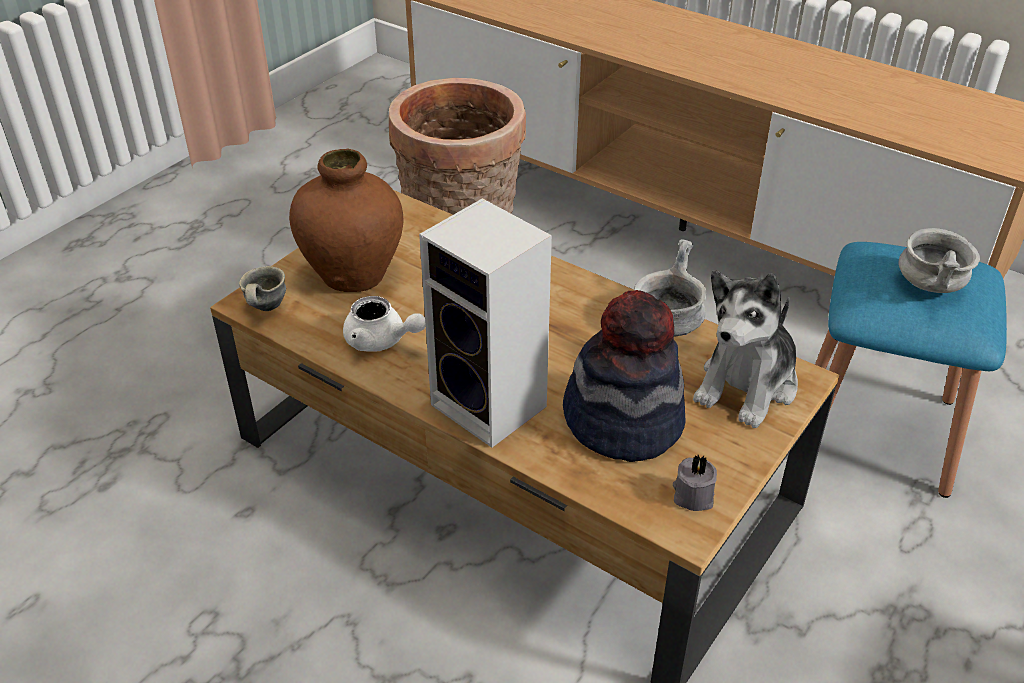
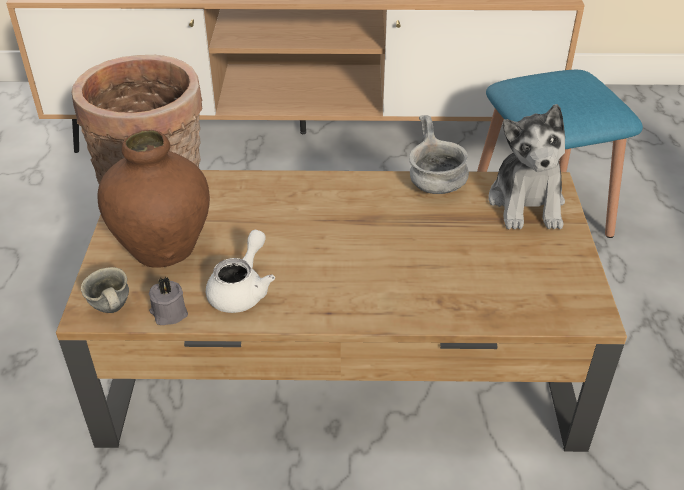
camera: 35 degrees left, 0 degrees up
white teapot [343,296,426,352] -> white teapot turned 60 degrees counterclockwise [206,230,275,313]
speaker [419,198,552,448] -> none
hat [563,290,685,462] -> none
grey candle [673,455,717,511] -> grey candle moved to [149,276,188,325]
grey bowl [898,228,980,293] -> none

